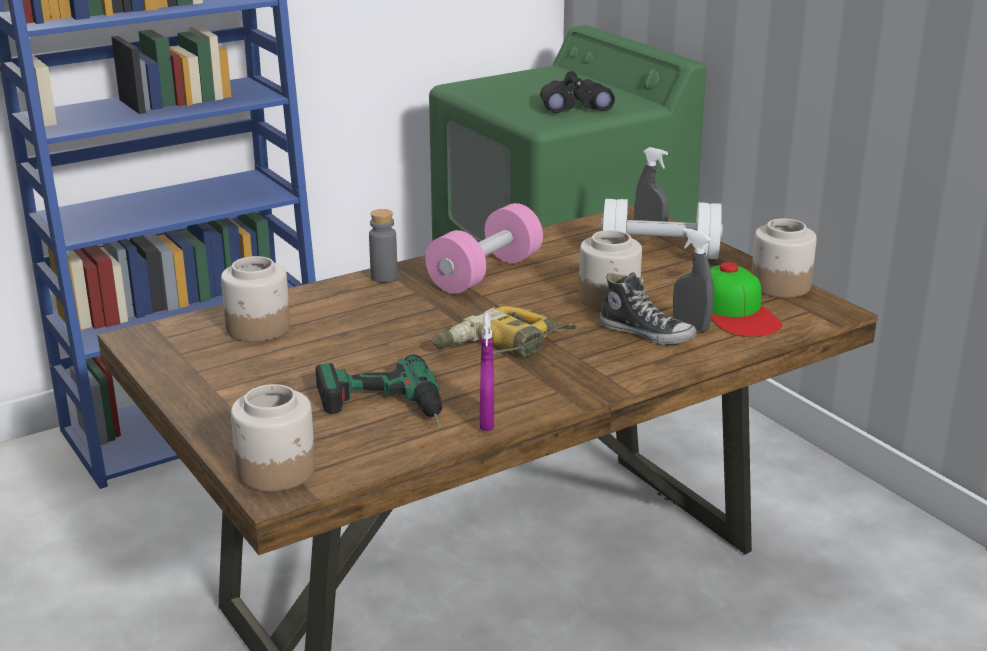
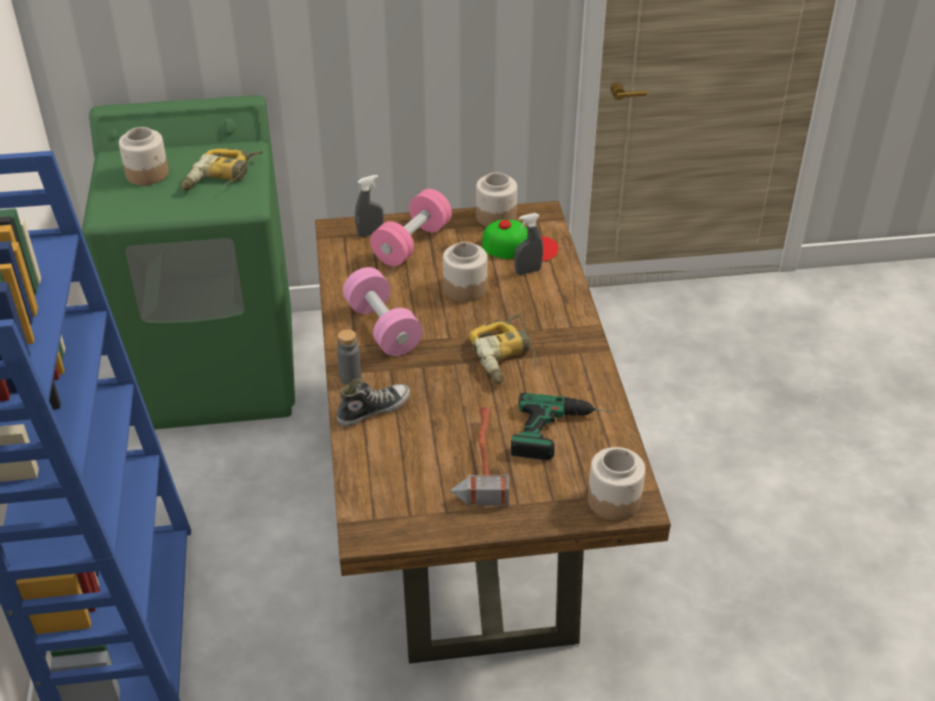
camera: 65 degrees left, 15 degrees up
jar [221,256,290,342] -> jar moved to [119,127,169,185]
purple spray bottle [480,313,494,431] -> none
black binoculars [540,71,615,113] -> power drill [181,148,263,191]
shoe [600,272,696,345] -> shoe moved to [337,379,410,426]
white dumbbell [601,199,723,259] -> pink dumbbell [370,189,452,266]
none -> hammer [450,407,509,507]

